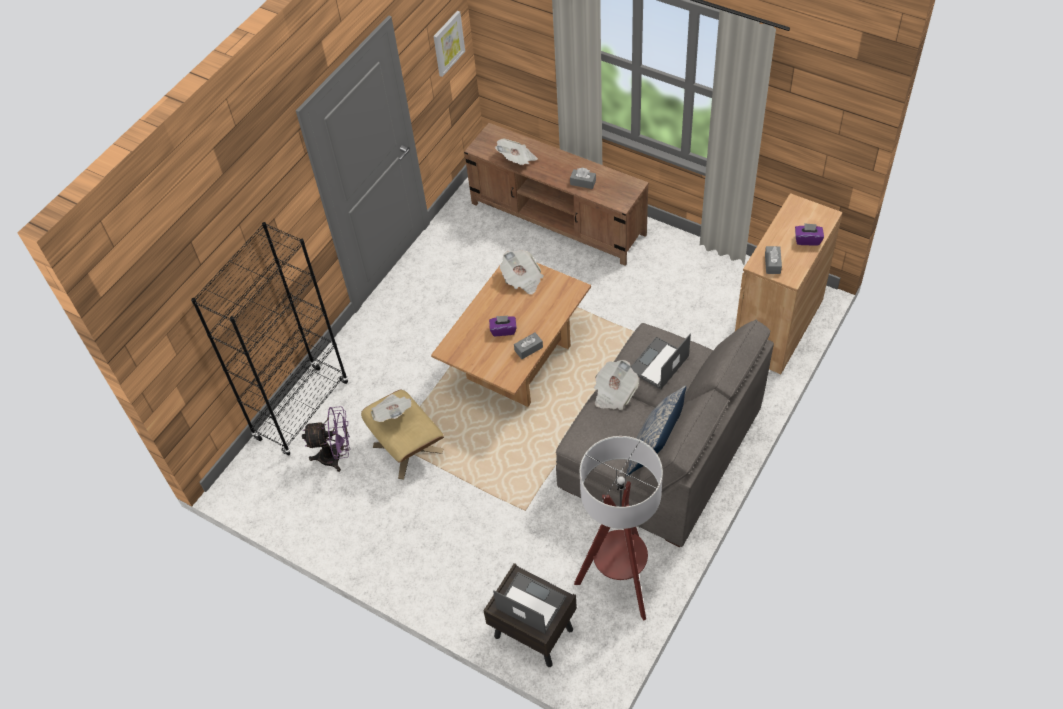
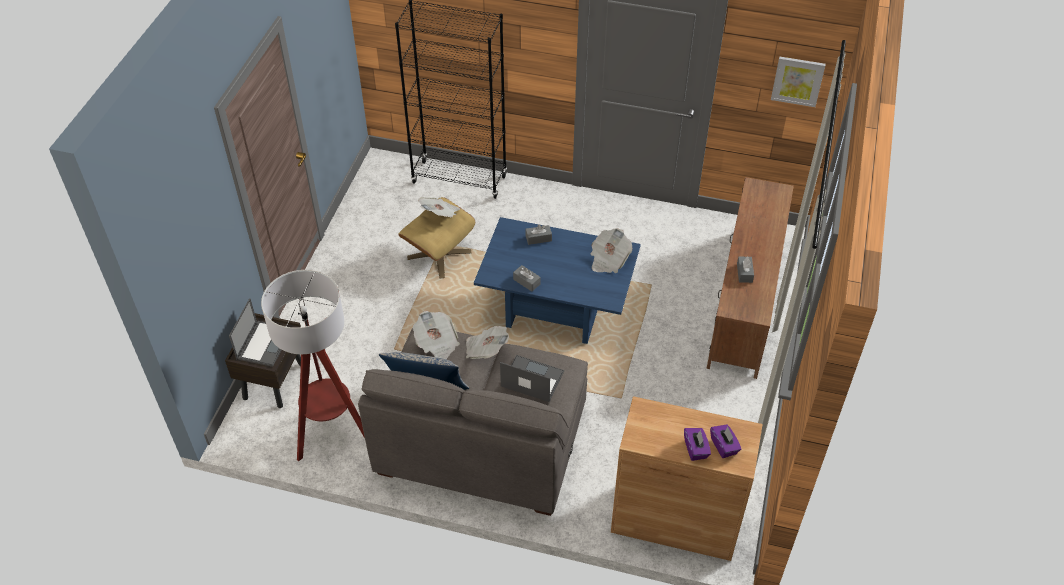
camera: 70 degrees right, 5 degrees down
purple fan [302,406,350,472] -> none
brown coffee table [431,262,591,407] -> blue coffee table [474,217,641,344]
purple tissue box [489,315,517,336] -> purple tissue box moved to [710,425,741,458]
newspaper [495,138,538,165] -> newspaper moved to [413,311,460,359]
grey tissue box [765,246,782,274] -> grey tissue box moved to [525,225,552,245]

